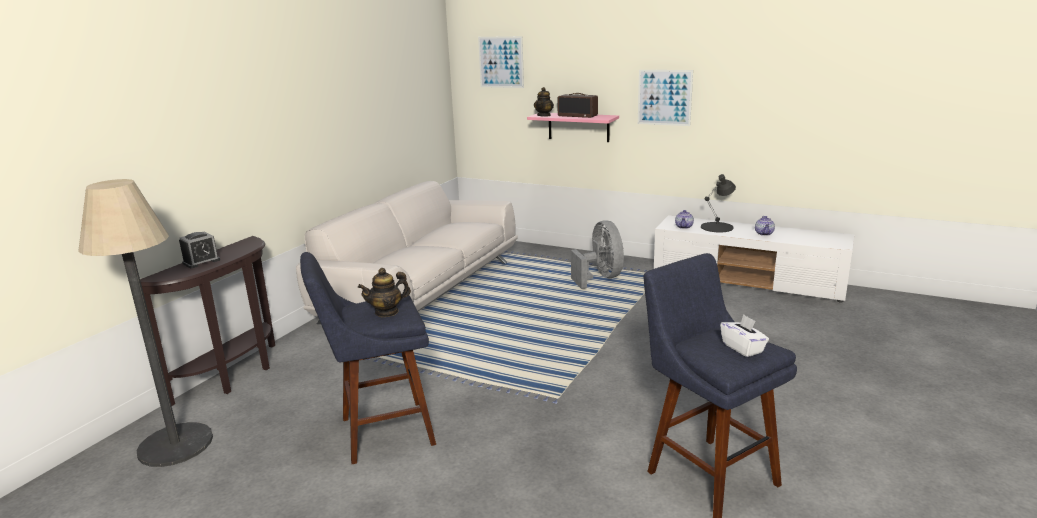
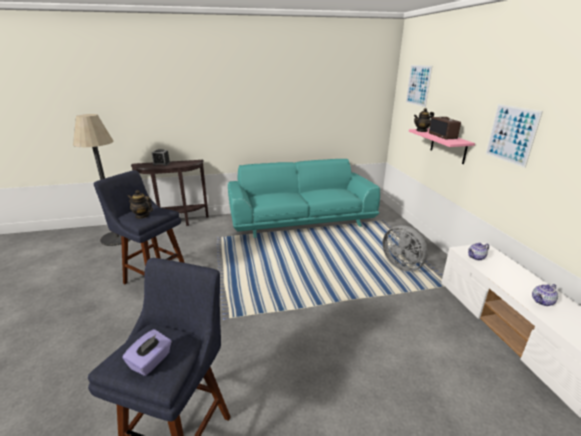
camera: 50 degrees right, 5 degrees up
white sofa [296,181,518,324] -> turquoise sofa [228,159,380,238]
grey fan [571,220,624,289] -> grey fan turned 105 degrees clockwise [382,225,428,271]
black table lamp [701,174,736,232] -> none
white tissue box [720,314,769,357] -> purple tissue box [122,329,172,376]

